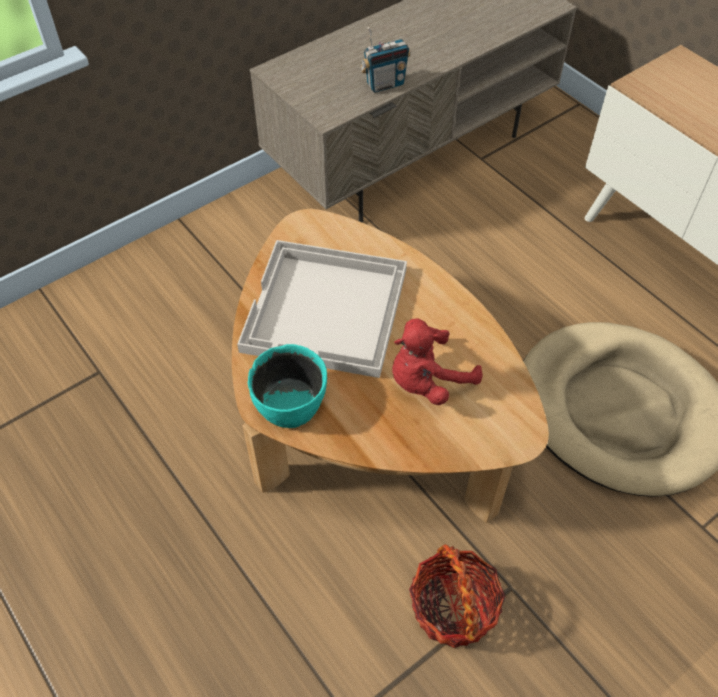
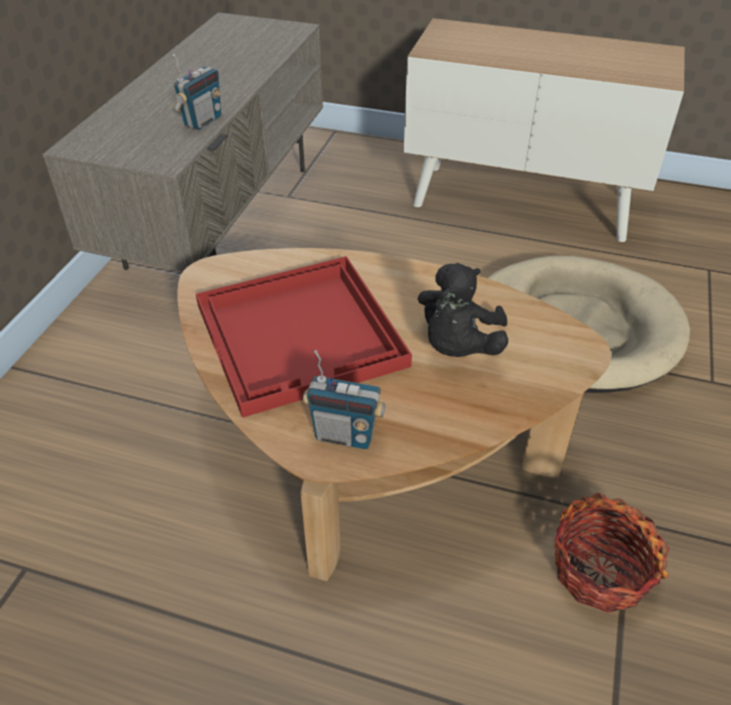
camera: 35 degrees left, 10 degrees down
white tray [237,240,407,378] -> red tray [196,256,412,418]
turquoise bowl [248,344,327,428] -> radio [303,350,385,449]
red plush toy [392,318,483,405] -> black plush toy [417,263,508,357]

